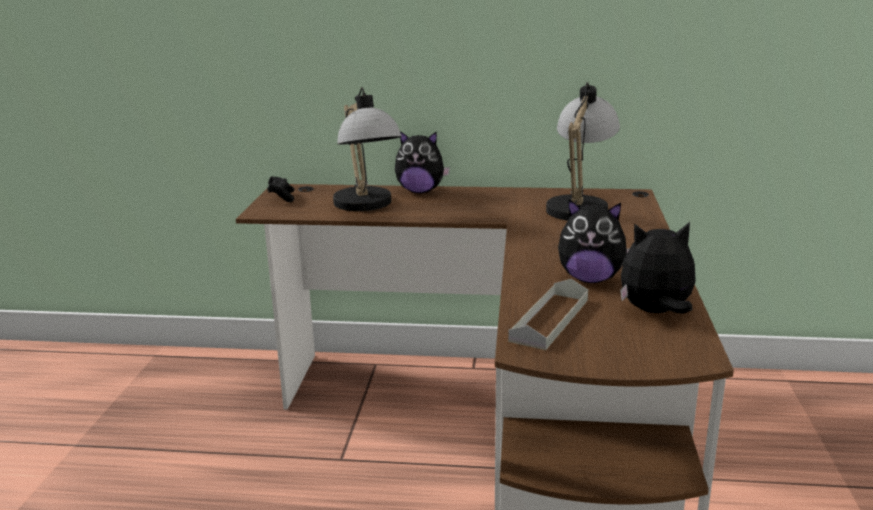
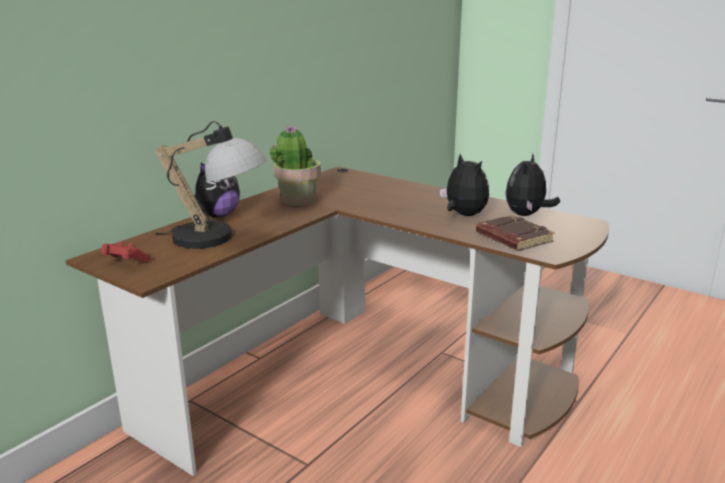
camera: 60 degrees left, 0 degrees up
black game controller [267,176,295,202] -> red game controller [101,241,151,262]
grey tray [508,279,588,350] -> brown book [476,215,555,251]
table lamp [546,82,620,221] -> none
plush toy [558,199,630,283] -> plush toy turned 75 degrees counterclockwise [440,154,489,216]
none -> potted plant [270,125,321,206]

